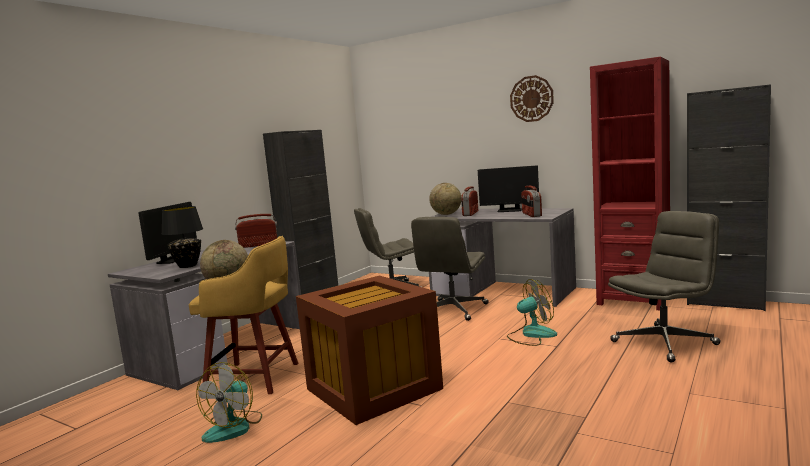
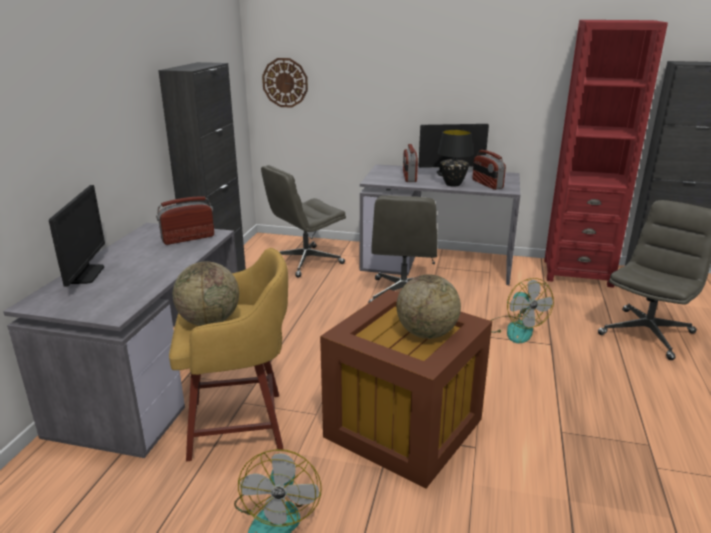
camera: 20 degrees left, 15 degrees up
black table lamp [162,206,203,268] -> black table lamp moved to [437,129,473,187]
globe [429,183,461,215] -> globe moved to [397,274,461,339]
fan [507,279,557,346] -> fan turned 105 degrees clockwise [490,278,554,343]
wall clock [510,75,554,122] -> wall clock moved to [262,58,308,108]

